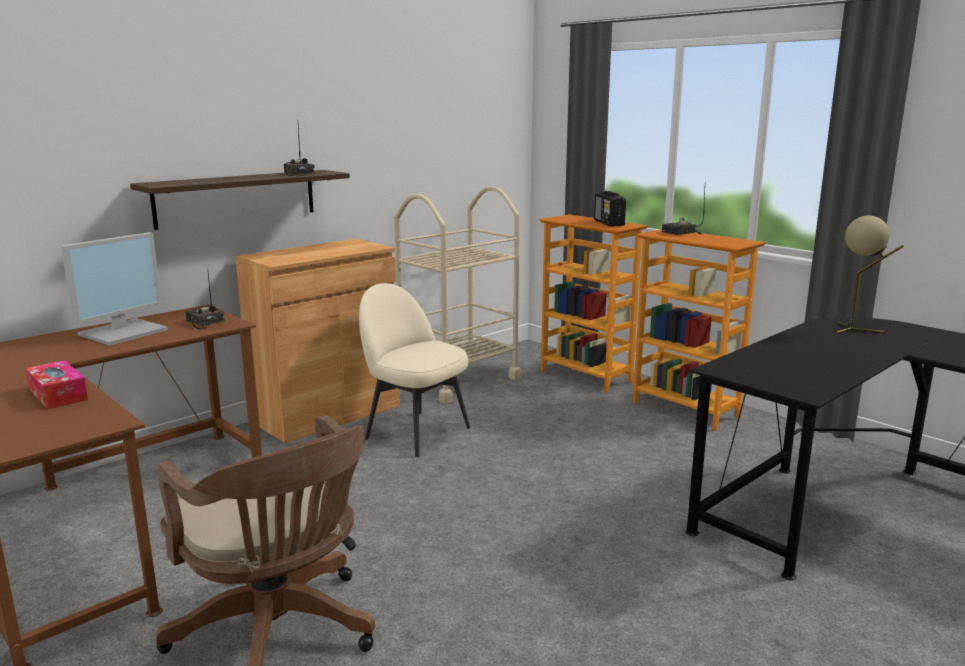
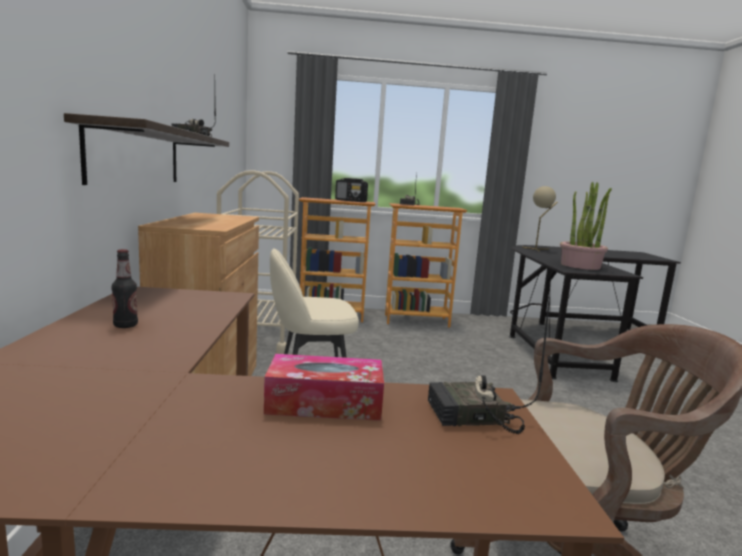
camera: 50 degrees left, 5 degrees down
monitor [61,232,168,346] -> bottle [111,249,138,328]
radio [185,273,225,329] -> radio moved to [428,296,550,434]
none -> potted plant [560,182,612,270]

